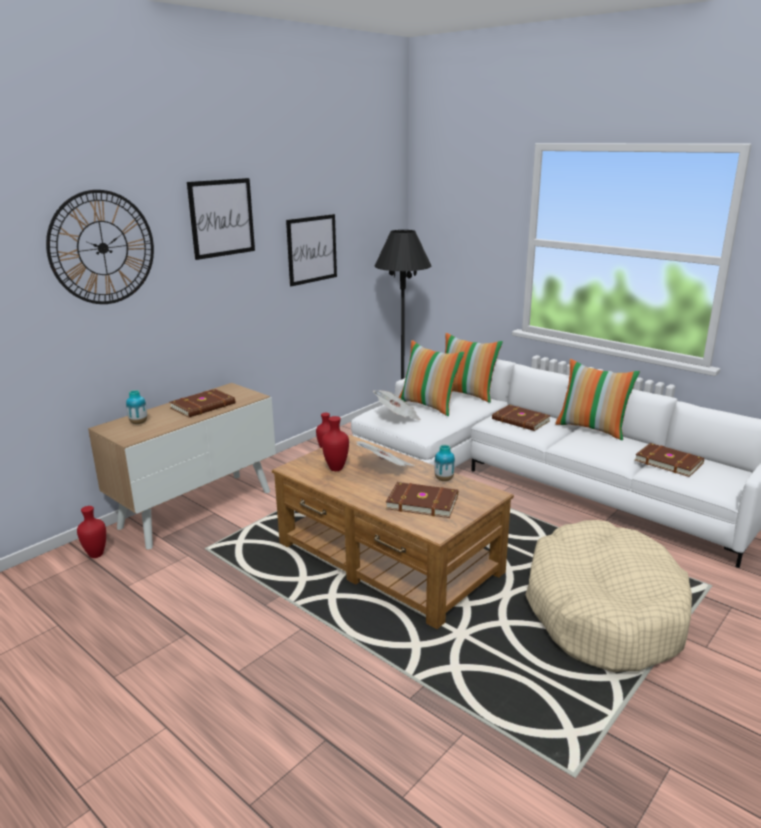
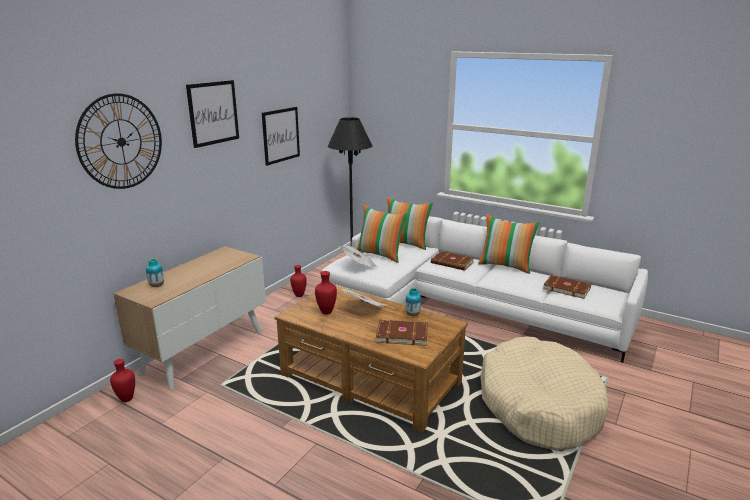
camera: 10 degrees left, 0 degrees up
brown book [170,389,235,418] -> none

